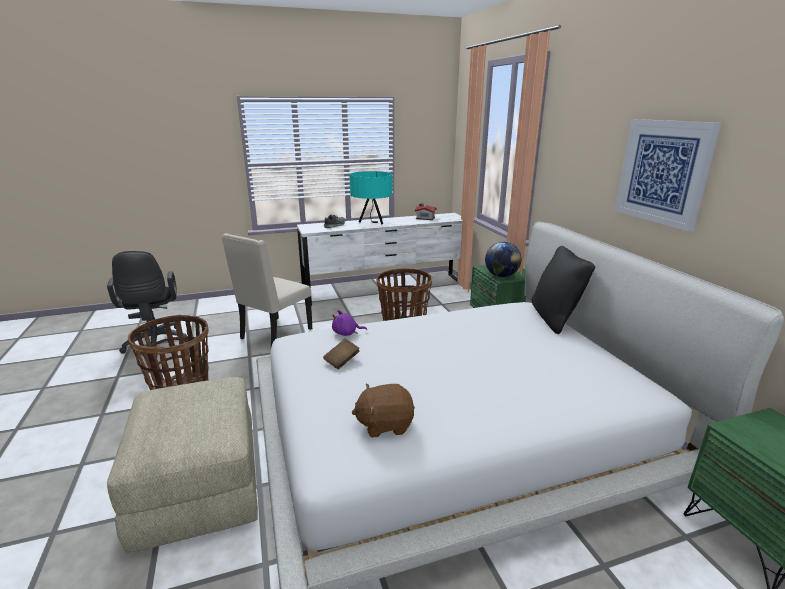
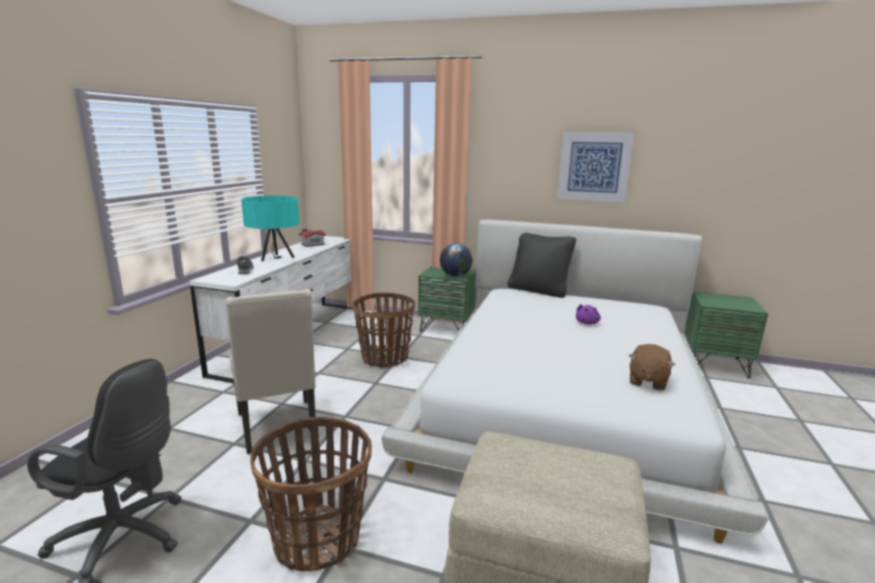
camera: 55 degrees left, 5 degrees down
brown book [323,339,360,369] -> none
purple plush toy [332,310,367,336] -> purple plush toy moved to [576,304,601,324]

